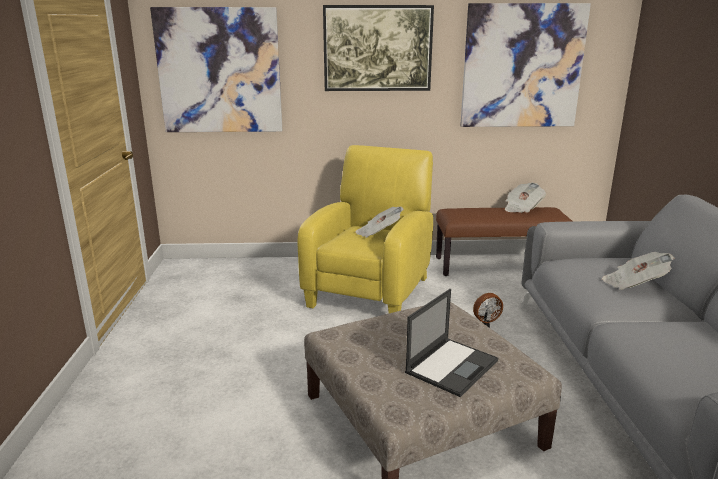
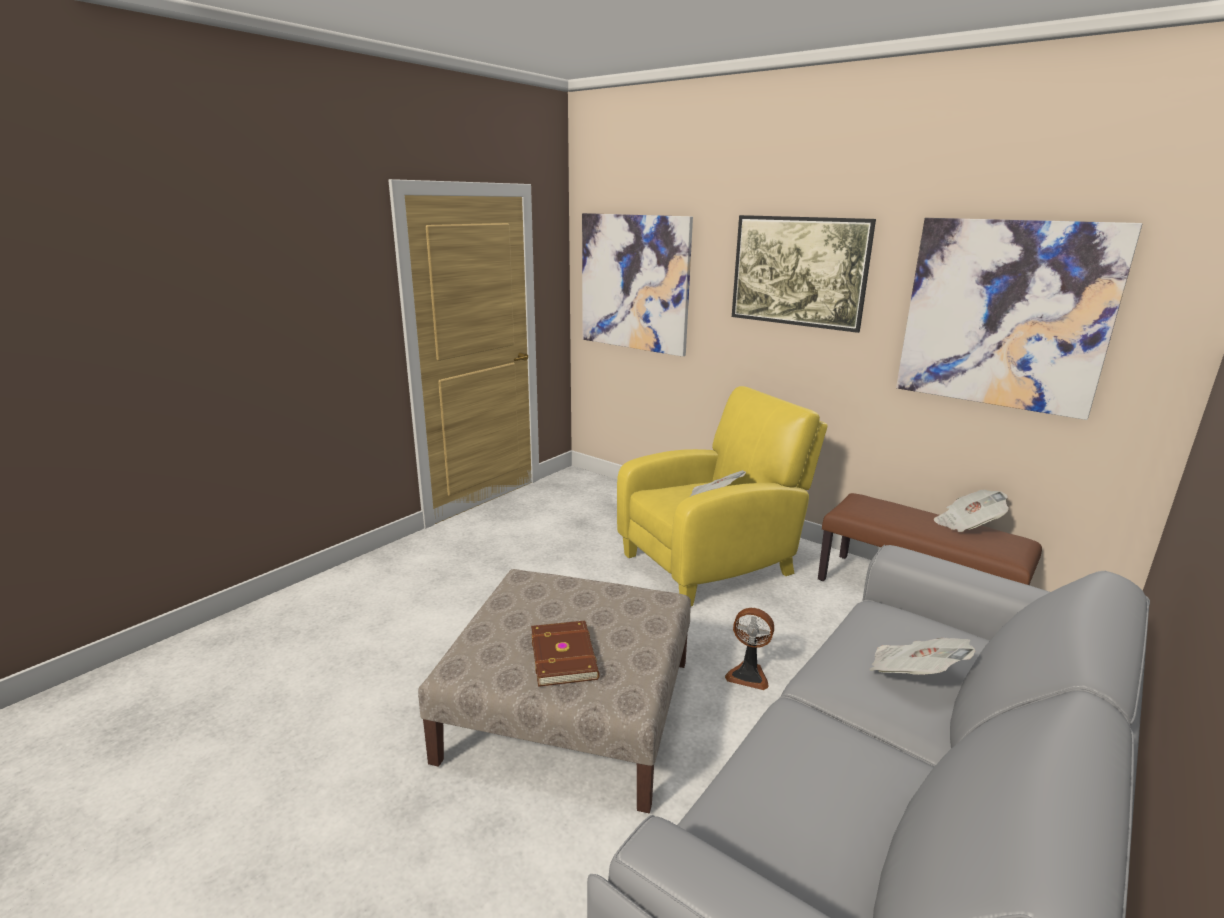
camera: 40 degrees right, 0 degrees up
laptop [405,289,498,397] -> brown book [531,621,600,687]

